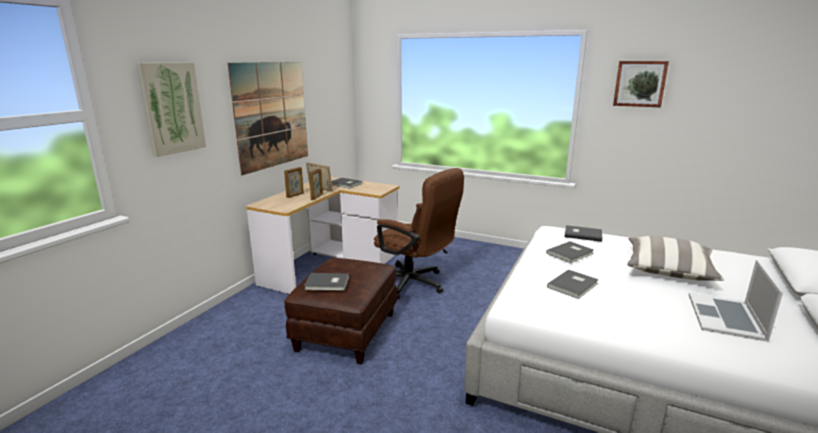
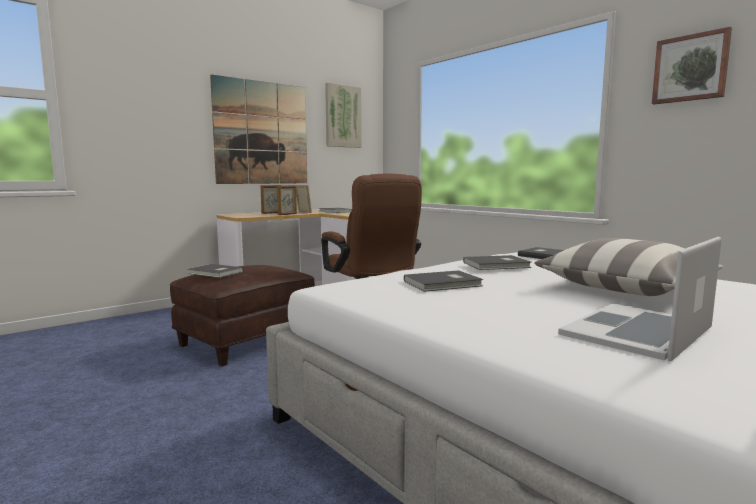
camera: 25 degrees right, 10 degrees down
picture [136,62,206,157] -> picture moved to [325,83,362,148]

